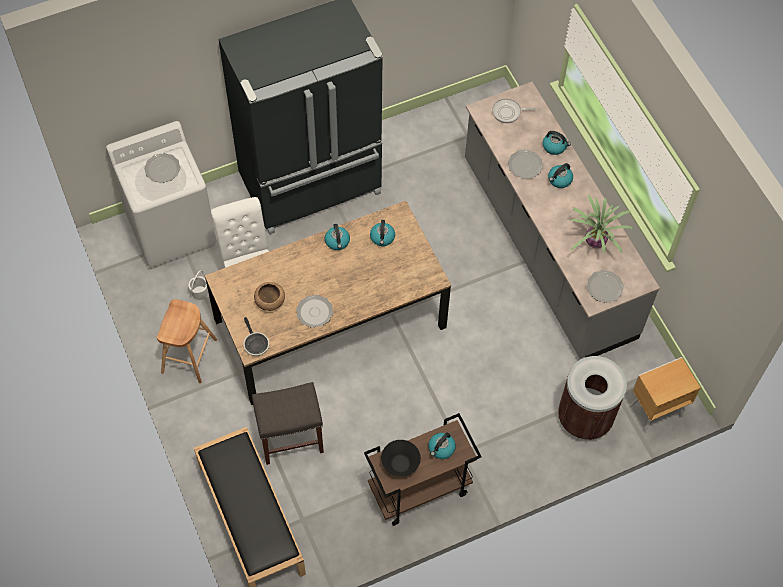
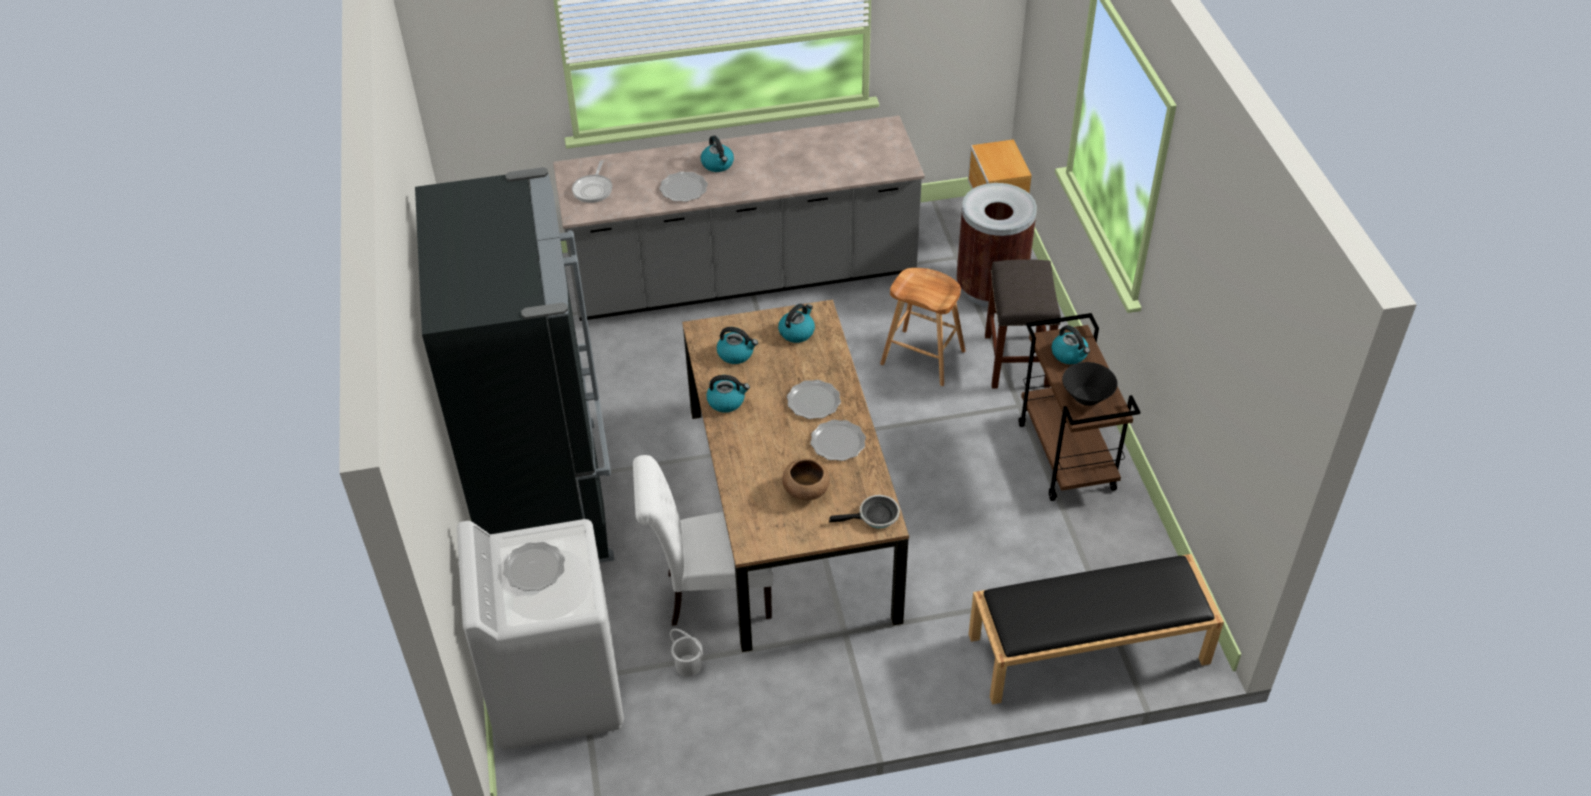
camera: 75 degrees left, 15 degrees down
brown stool [157,299,217,383] -> brown stool moved to [880,268,966,386]
grey stool [252,382,324,465] -> grey stool moved to [985,259,1061,389]
kettle [543,131,571,155] -> kettle moved to [778,304,815,343]
potted plant [570,195,634,254] -> none
plate [586,270,624,303] -> plate moved to [787,380,841,419]

